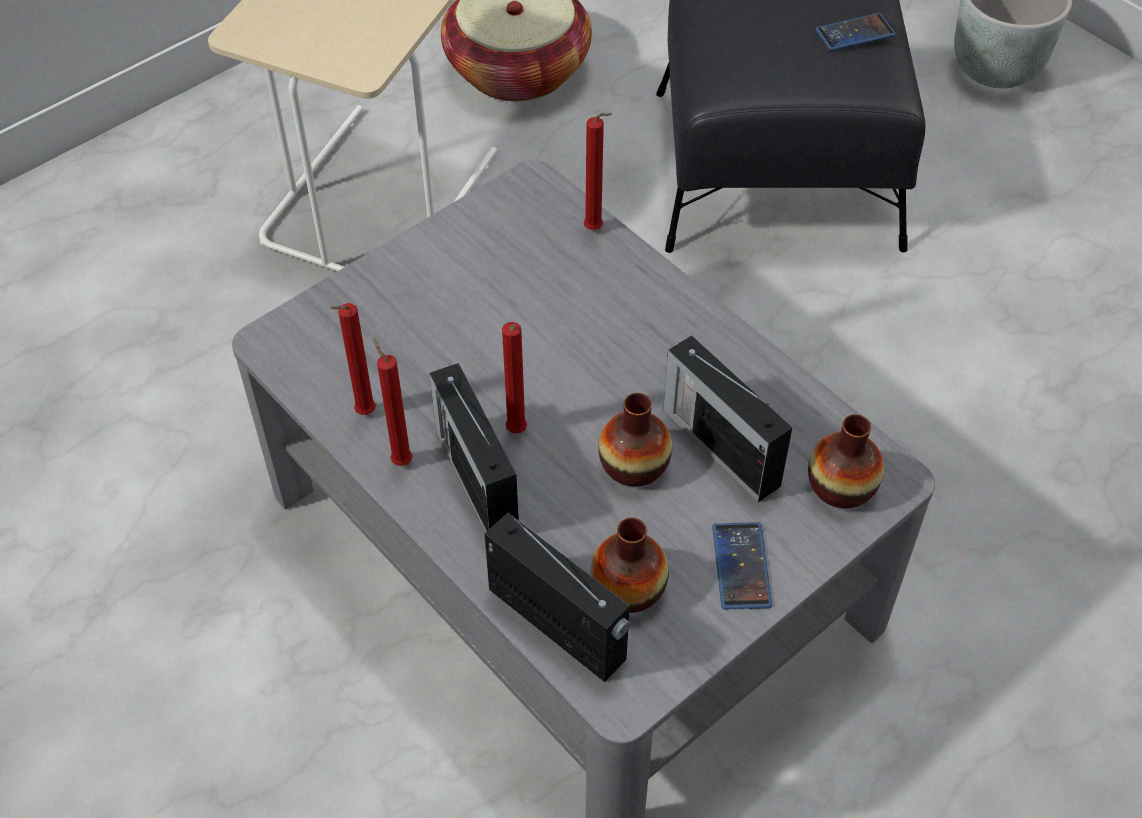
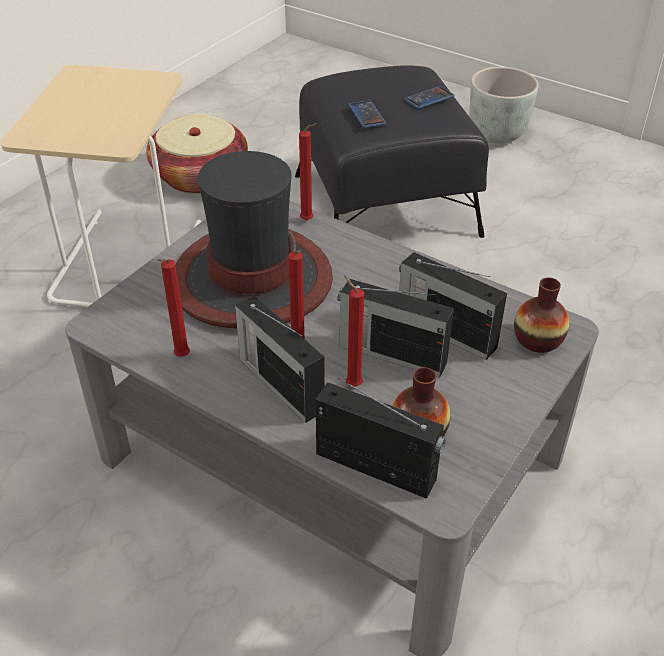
camera: 15 degrees left, 10 degrees down
red candle [373,337,413,466] -> red candle moved to [344,275,364,387]
vase [598,393,672,487] -> radio [337,279,454,378]
phone [712,522,772,610] -> phone moved to [348,100,386,128]
none -> hat [176,151,333,328]

